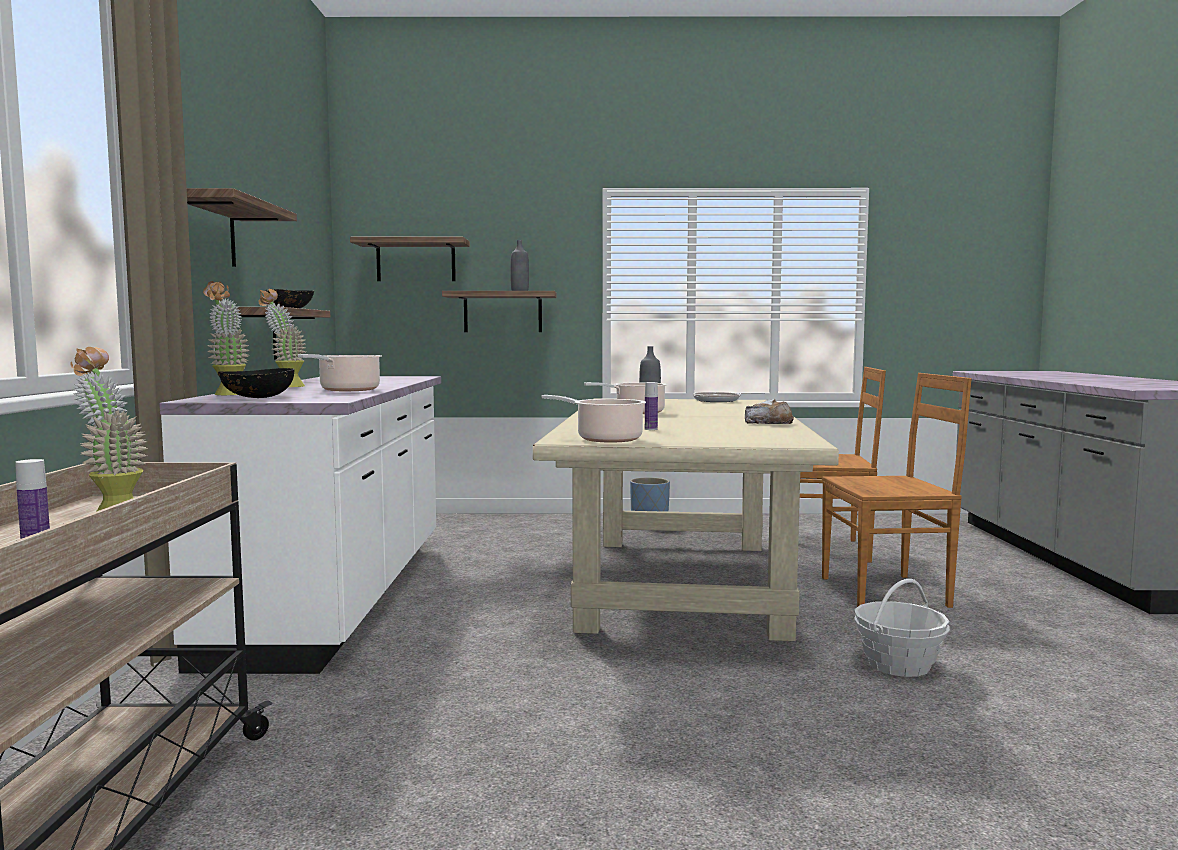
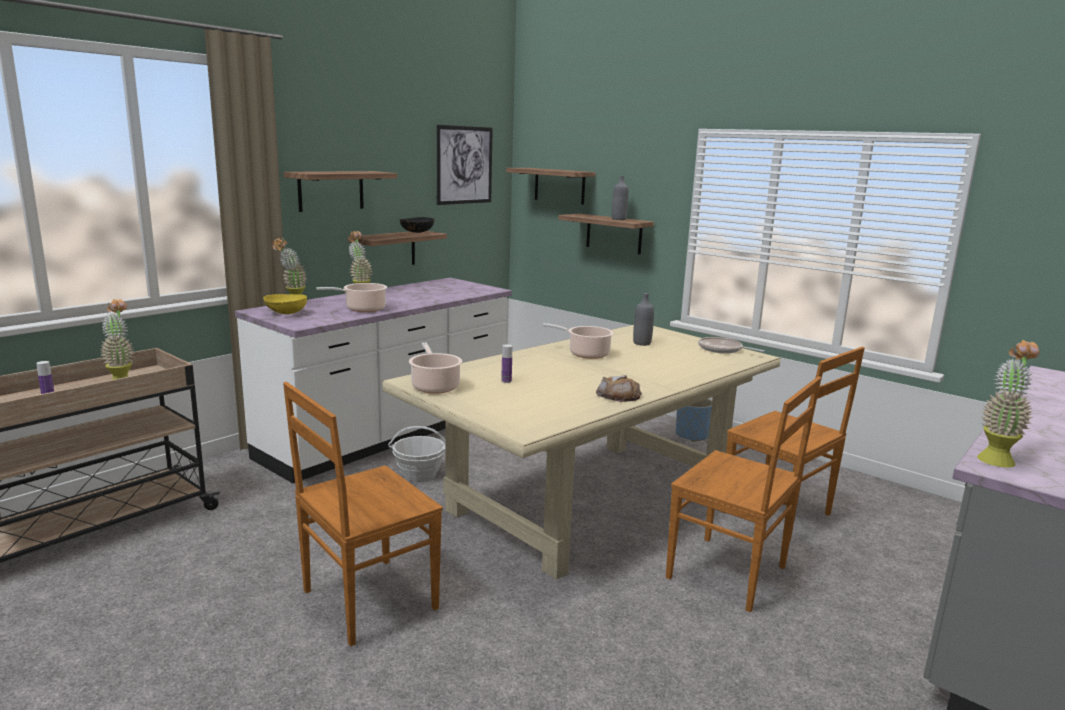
camera: 40 degrees right, 10 degrees up
black bowl [218,368,296,398] -> yellow bowl [263,294,307,314]
basket [854,579,950,677] -> basket moved to [388,426,446,481]
none -> brown chair [283,382,443,646]
none -> picture [436,125,493,205]
none -> potted plant [977,340,1039,468]

